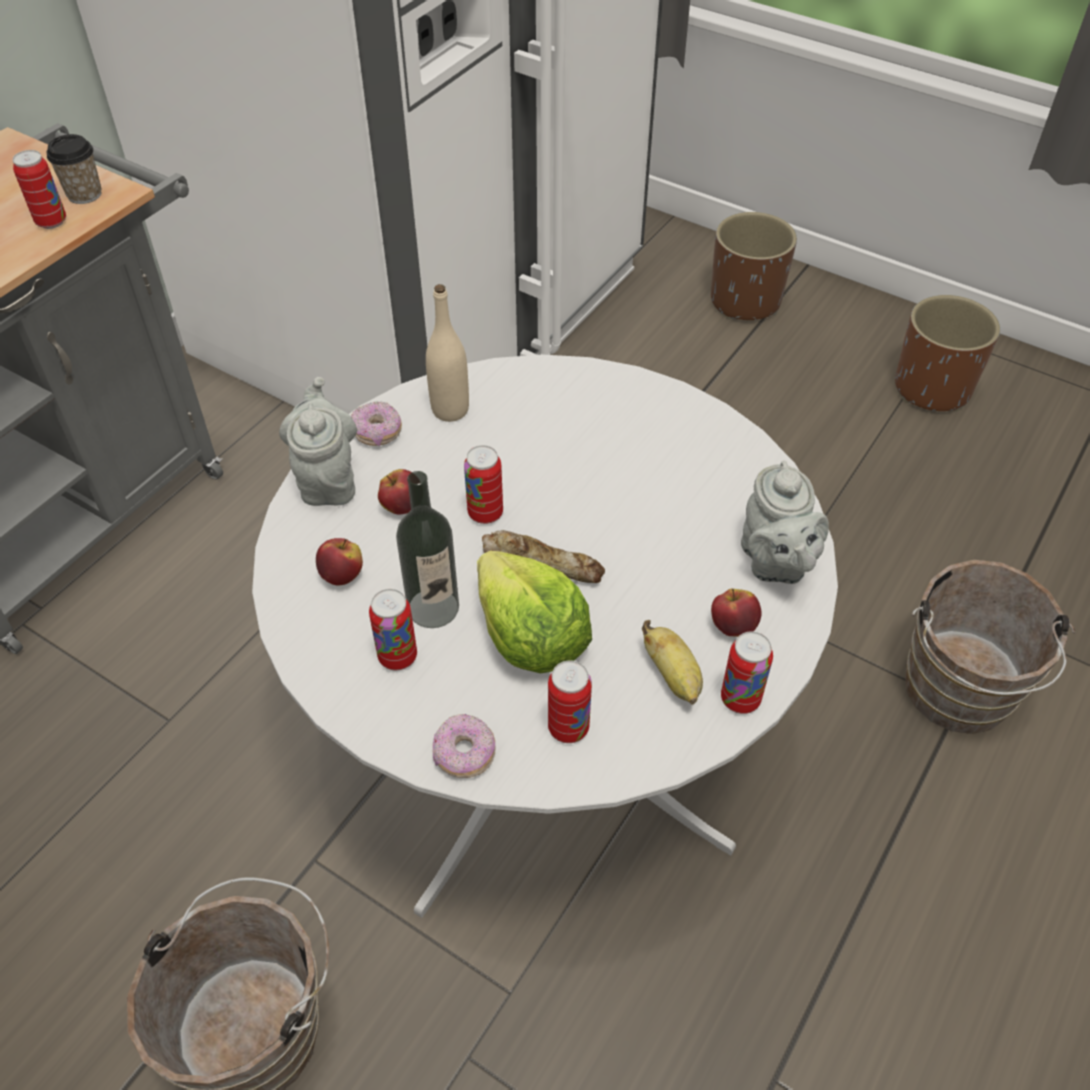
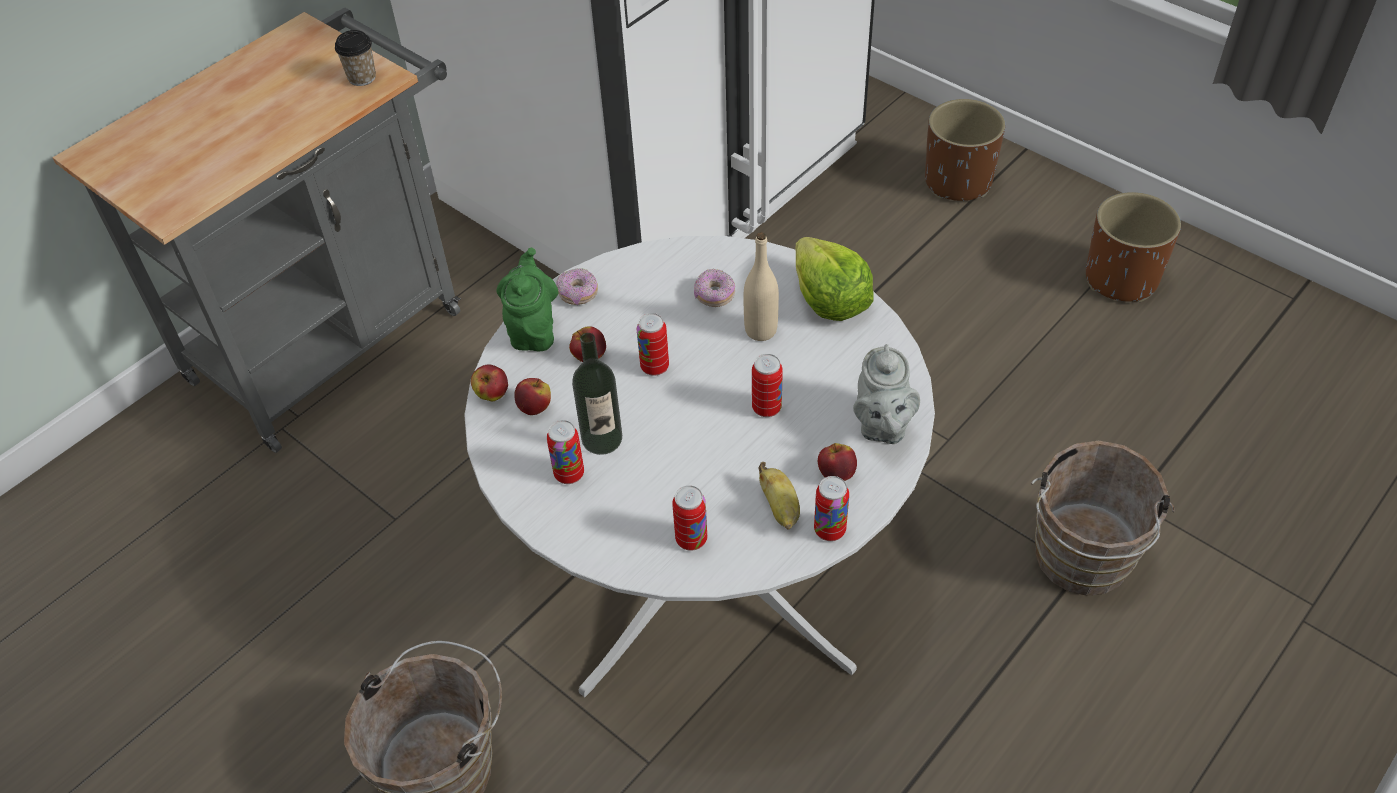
camera: 10 degrees right, 0 degrees up
can [13,150,66,229] -> can moved to [752,354,783,417]
grey teapot [279,377,357,506] -> green teapot [497,248,558,351]
beige bottle [426,284,469,422] -> beige bottle moved to [744,232,779,341]
donut [433,714,496,778] -> donut moved to [694,269,735,307]
lettuce [477,550,592,673] -> lettuce moved to [795,237,874,321]
bread [482,530,605,583] -> none
none -> apple [471,365,508,401]

